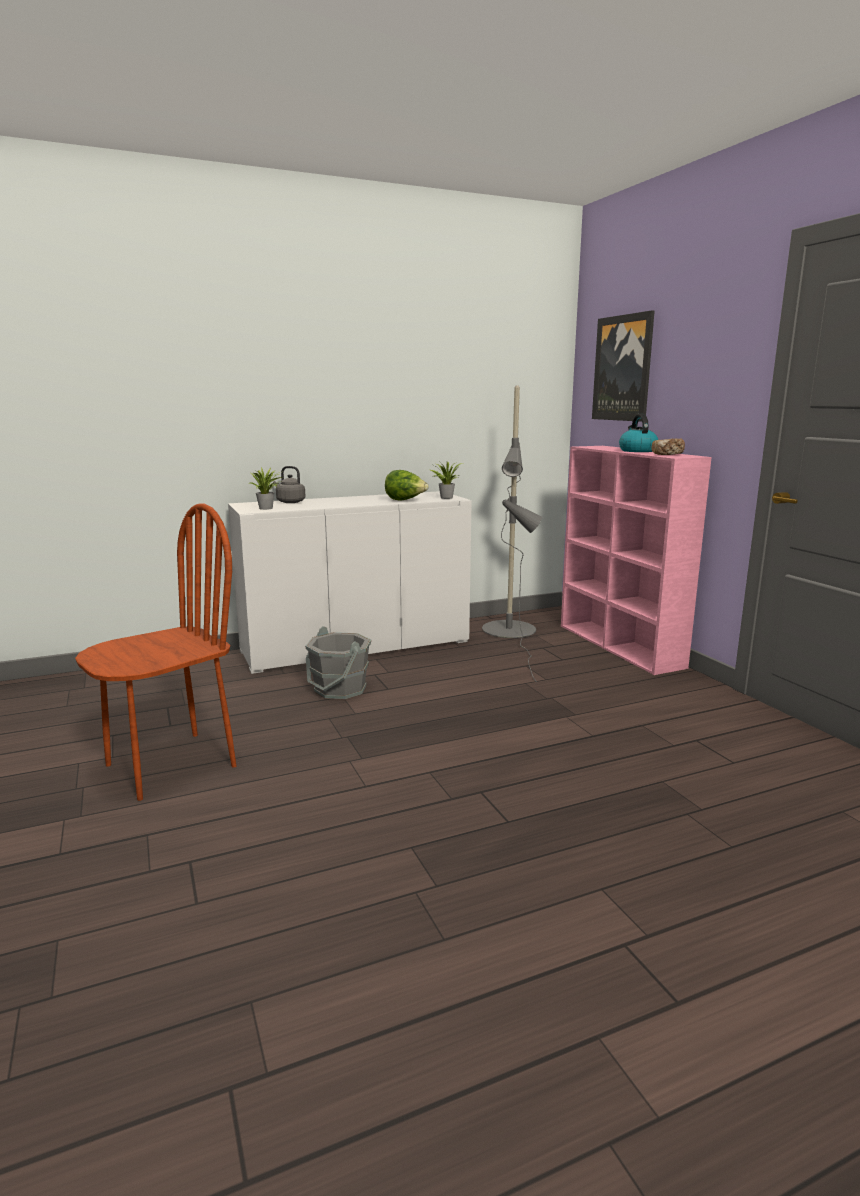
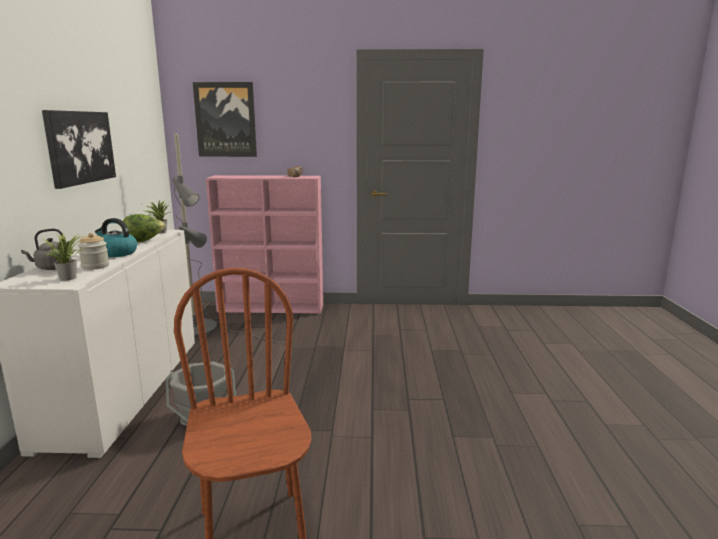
camera: 65 degrees left, 0 degrees up
kettle [619,414,658,452] -> kettle moved to [95,218,137,257]
none -> picture [42,110,116,189]
none -> jar [78,233,109,270]

